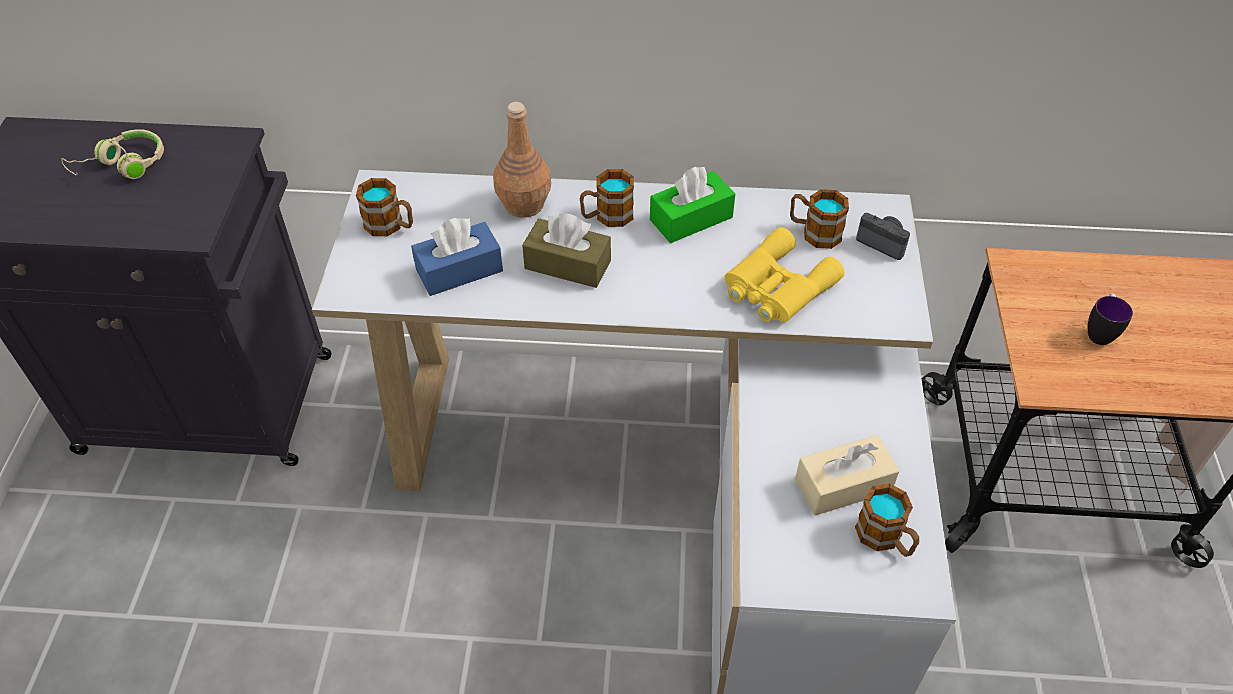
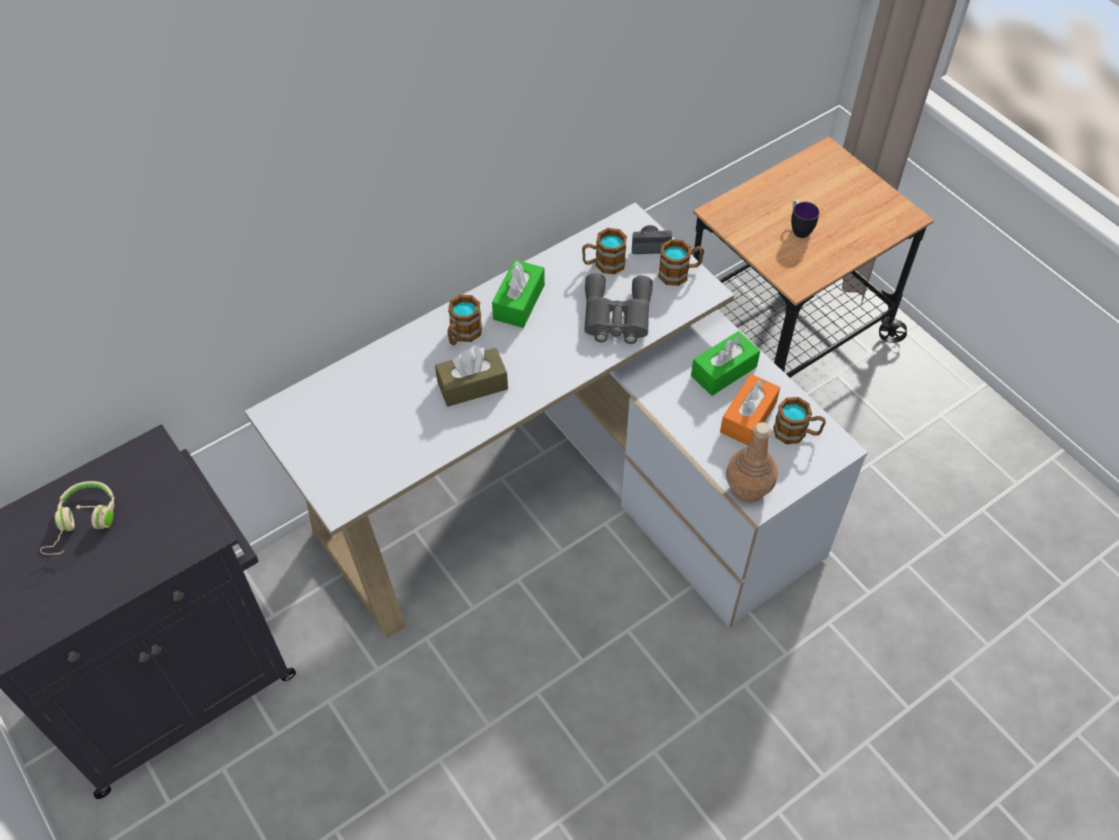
camera: 40 degrees left, 5 degrees up
mug [356,178,413,236] -> mug moved to [658,239,704,286]
blue tissue box [411,218,503,296] -> none
brown bottle [493,102,551,218] -> brown bottle moved to [726,422,778,503]
yellow binoculars [724,227,844,322] -> grey binoculars [584,273,653,344]
beige tissue box [795,435,900,516] -> orange tissue box [720,374,780,445]
none -> green tissue box [691,331,760,396]

